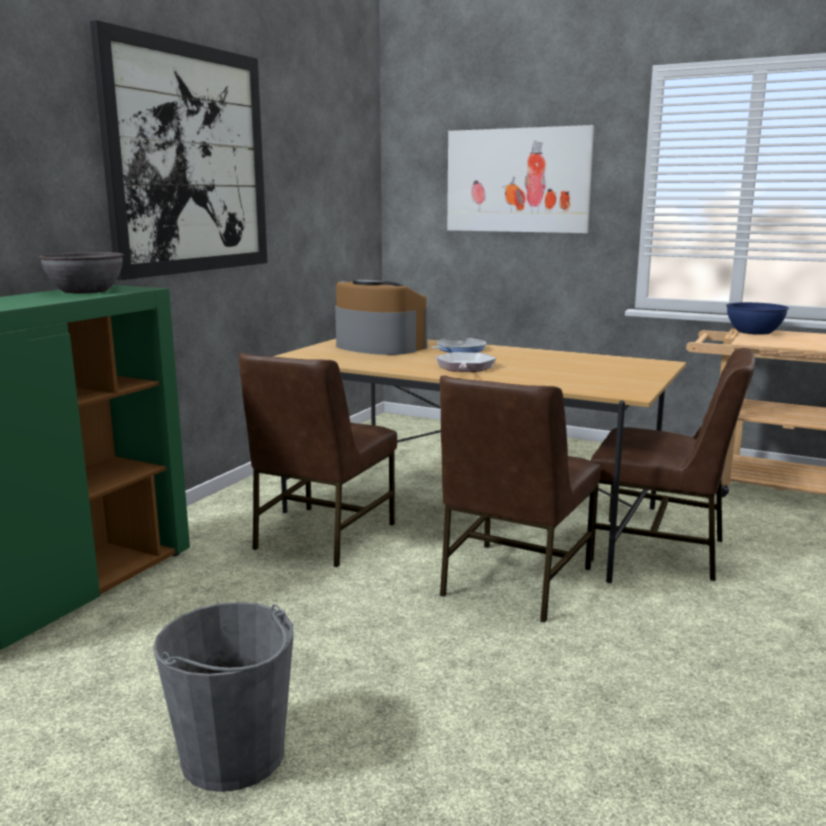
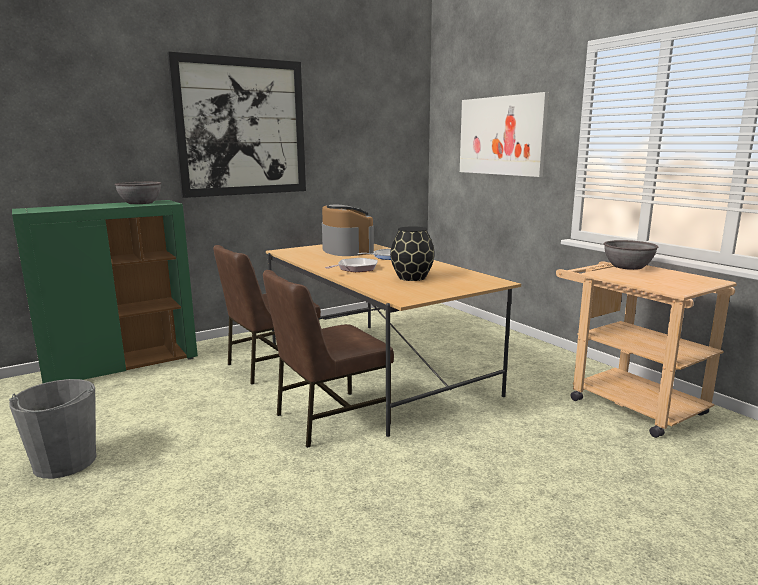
camera: 30 degrees right, 0 degrees up
brown chair [591,348,755,581] -> none
blue bowl [726,302,789,335] -> grey bowl [604,240,658,270]
none -> black vase [390,226,435,281]

